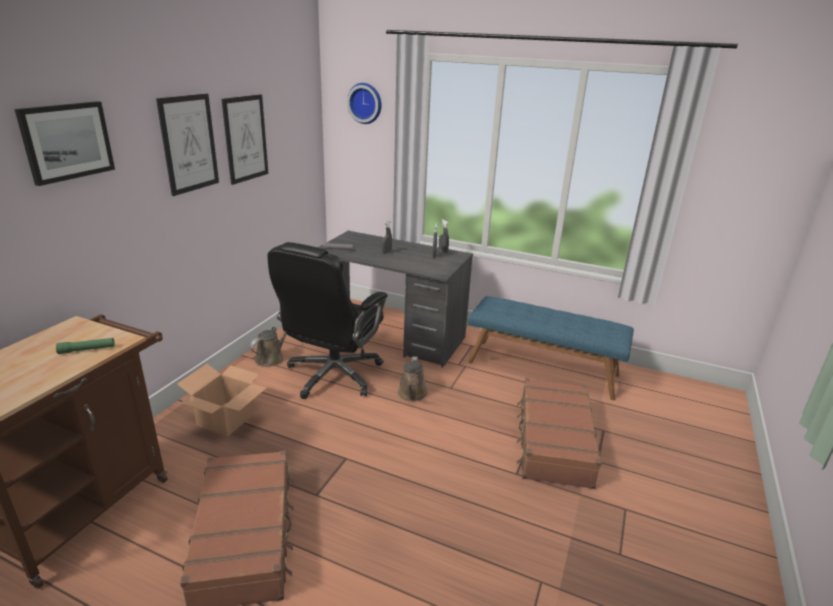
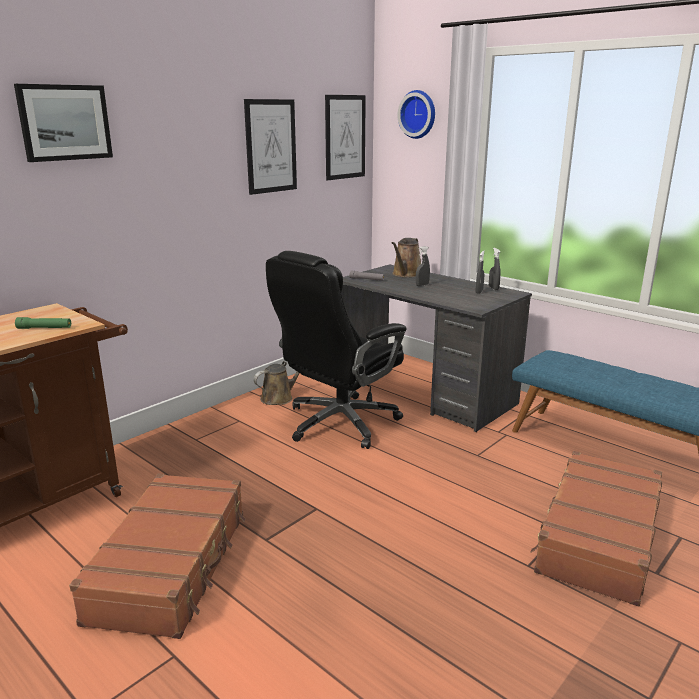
camera: 20 degrees right, 5 degrees down
picture [156,94,219,196] -> picture moved to [325,95,366,180]
cardboard box [177,364,267,437] -> none
brown watering can [398,357,428,401] -> brown watering can moved to [392,238,421,278]

